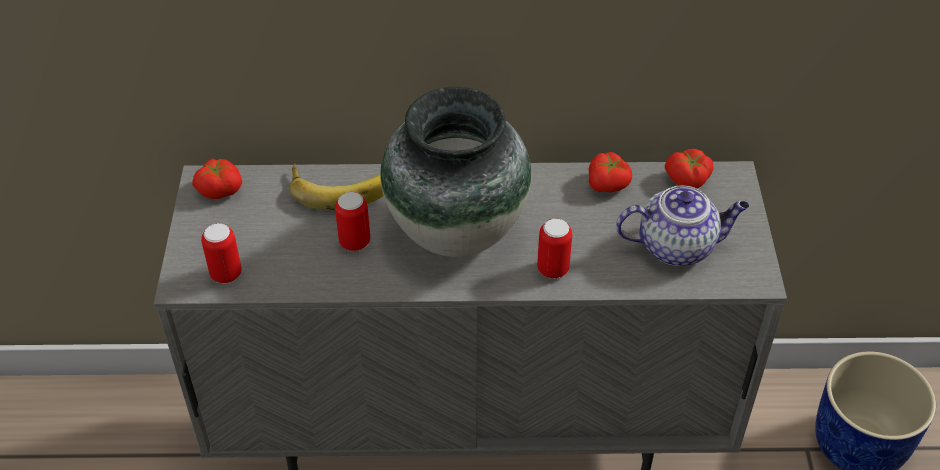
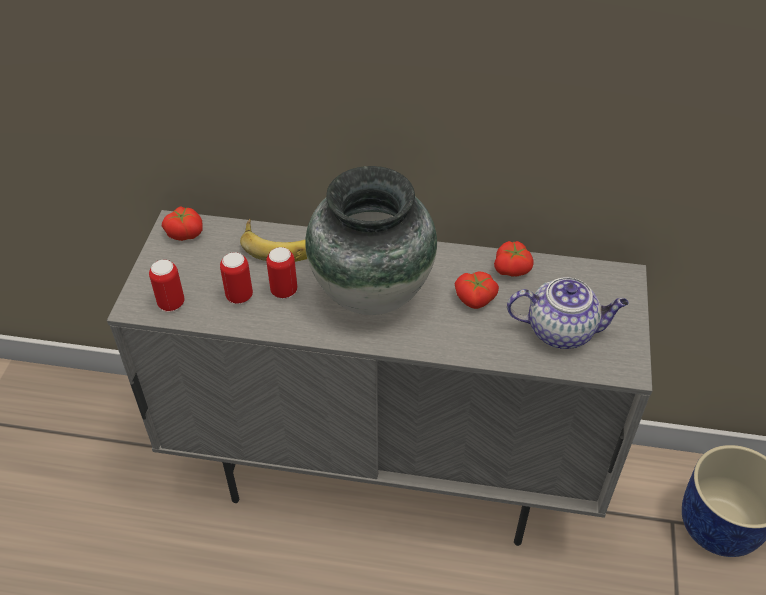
camera: 10 degrees right, 0 degrees up
can [537,219,572,279] -> can moved to [220,252,253,304]
tomato [665,149,713,189] -> tomato moved to [455,271,499,309]

